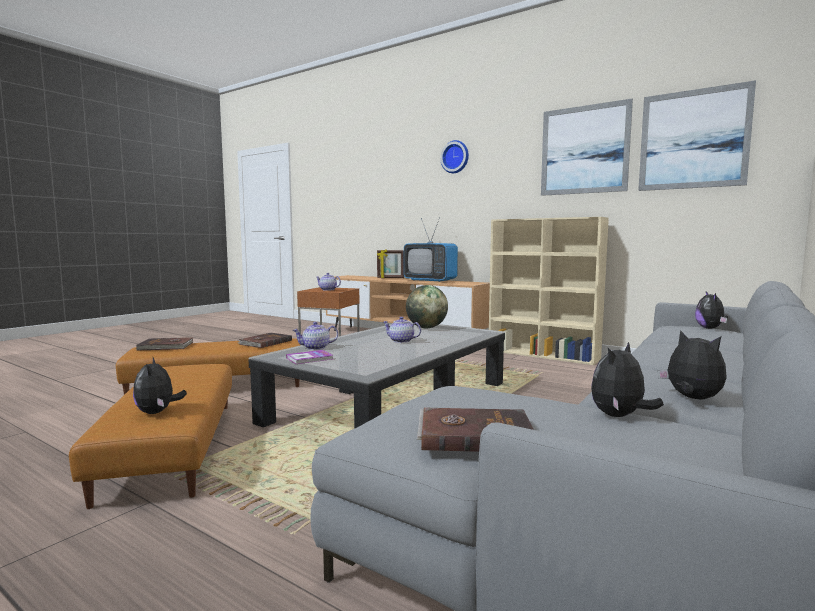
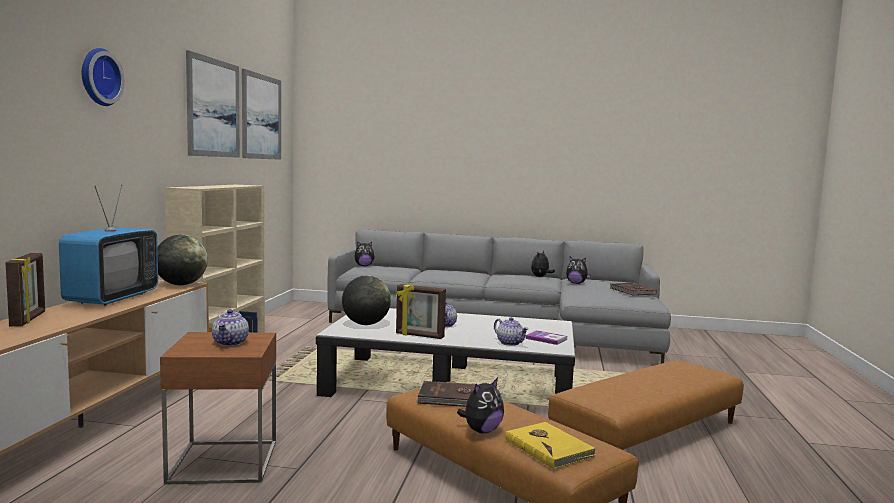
camera: 115 degrees left, 0 degrees up
plush toy [133,356,187,414] -> plush toy moved to [457,378,504,433]
brown book [136,337,193,351] -> yellow book [505,422,596,469]
none -> globe [158,235,208,285]
none -> picture frame [396,284,446,339]

